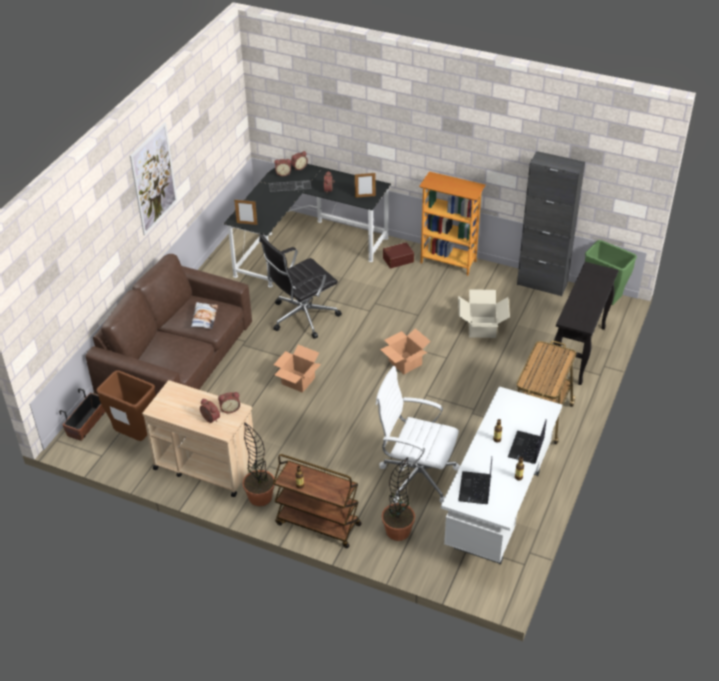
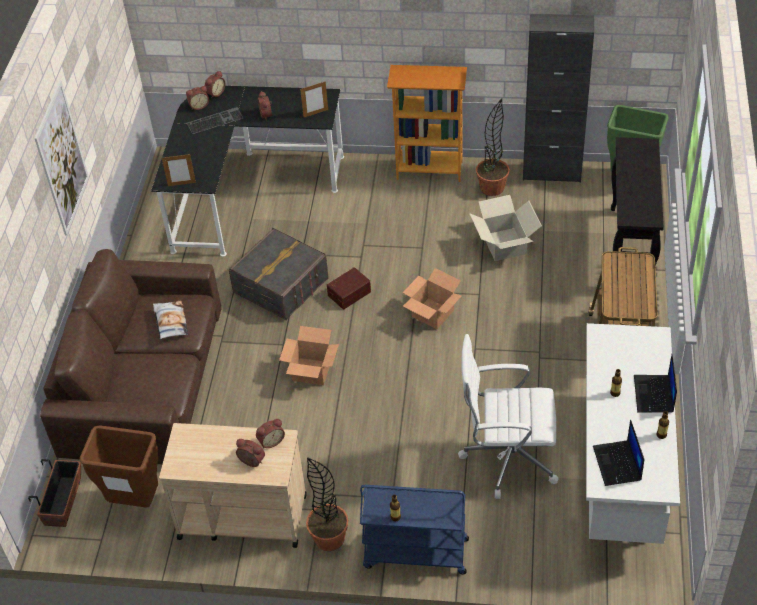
camera: 15 degrees left, 5 degrees up
black office chair [259,234,342,339] -> grey storage box [229,228,329,320]
brown cart [273,454,362,548] -> blue cart [360,485,469,574]
potted plant [382,457,415,541] -> potted plant moved to [476,99,510,196]
brown storage box [383,242,414,268] -> brown storage box moved to [327,267,371,309]

